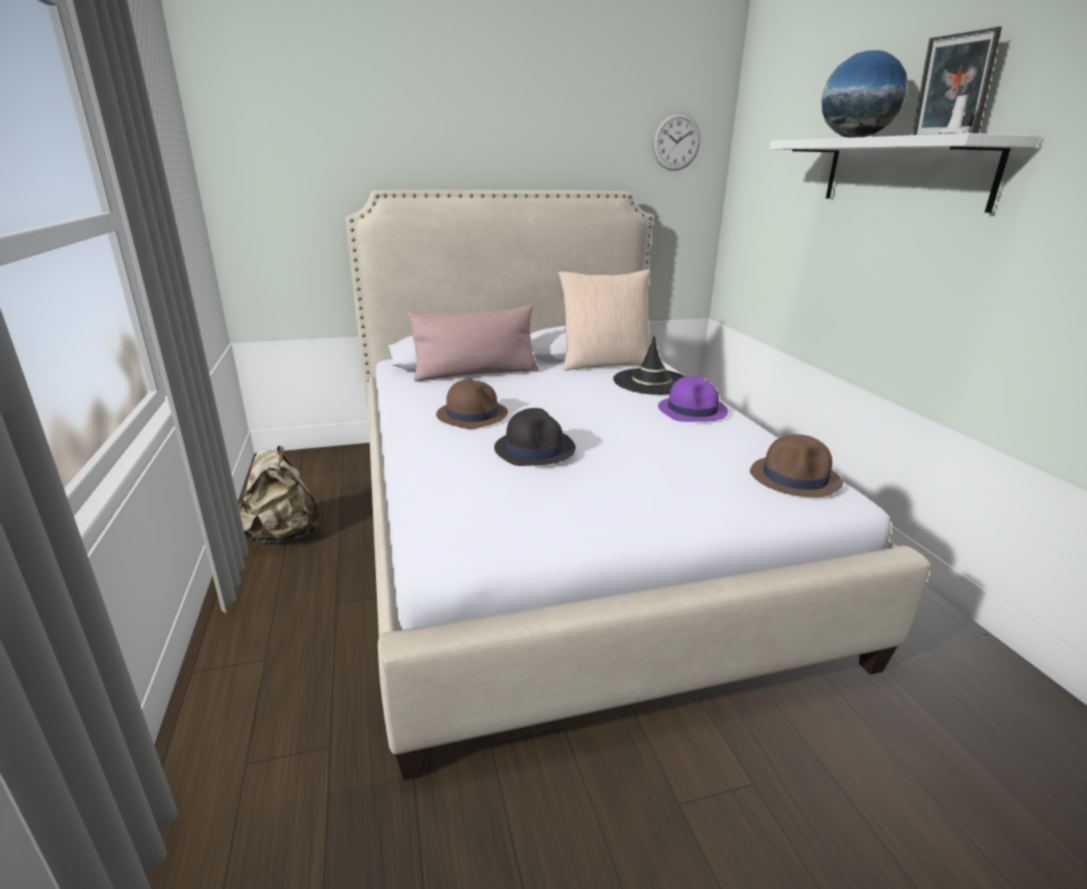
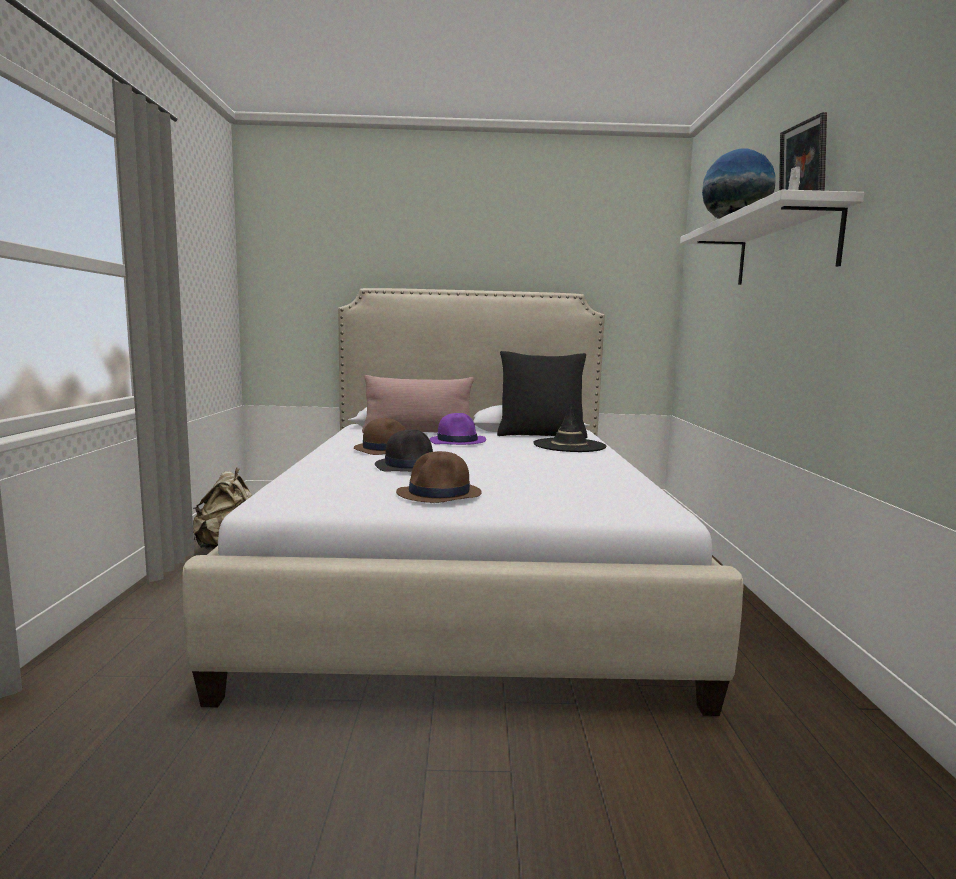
camera: 15 degrees right, 15 degrees down
beige pillow [558,270,651,371] -> black pillow [497,351,587,439]
wall clock [652,112,700,171] -> none
purple hat [658,376,728,422] -> purple hat moved to [430,413,486,445]
brown hat [750,434,843,497] -> brown hat moved to [396,451,482,503]

